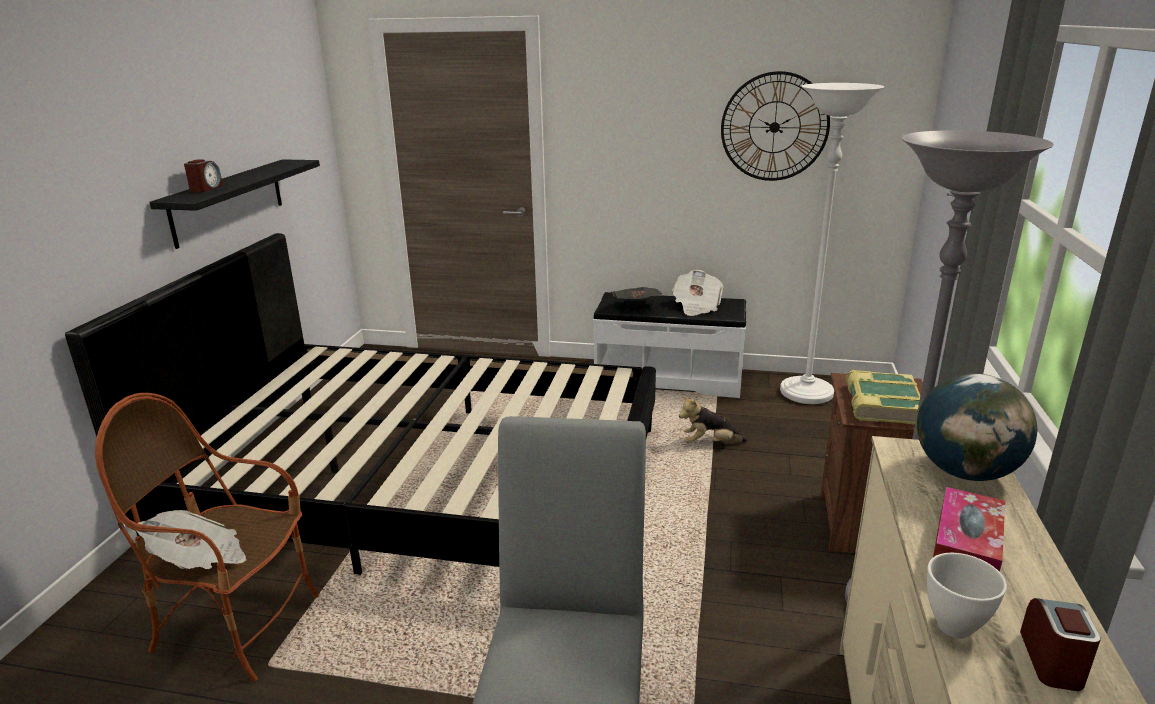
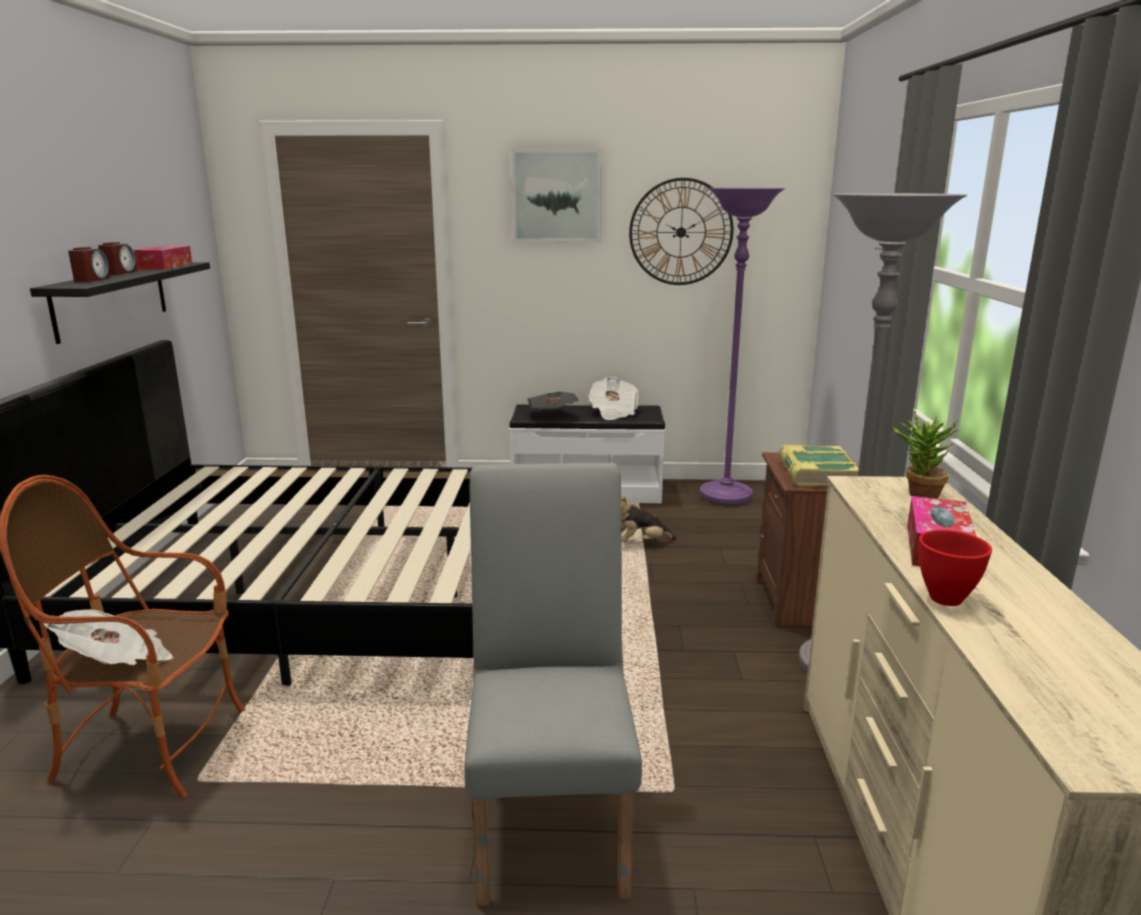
camera: 10 degrees left, 5 degrees down
white floor lamp [780,83,884,404] -> purple floor lamp [700,188,785,505]
globe [917,374,1037,481] -> potted plant [893,410,960,499]
white bowl [927,553,1007,639] -> red bowl [919,530,992,606]
alarm clock [1020,598,1101,691] -> alarm clock moved to [98,242,137,275]
none -> tissue box [134,246,192,270]
none -> picture [511,148,602,242]

